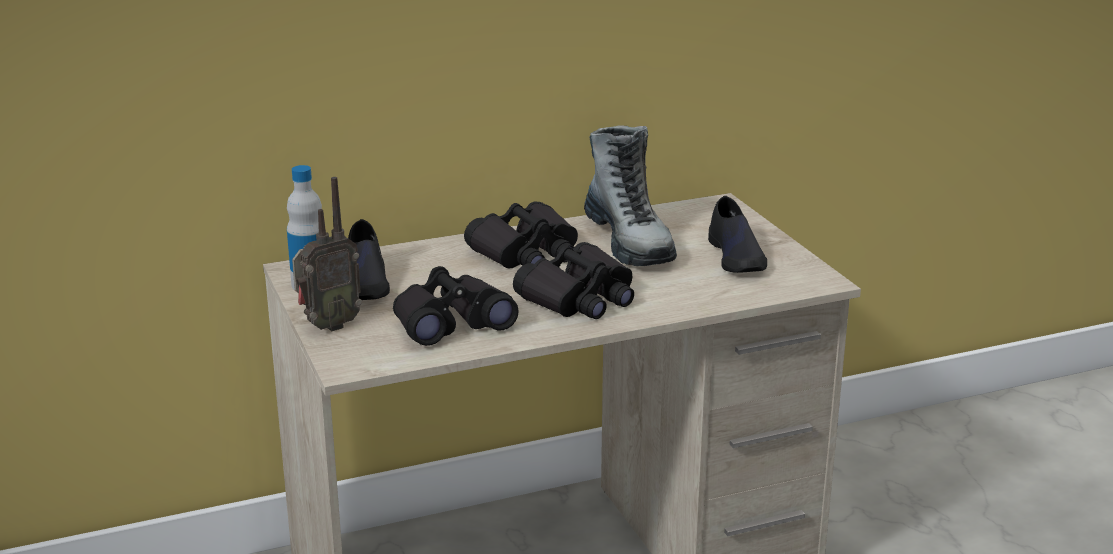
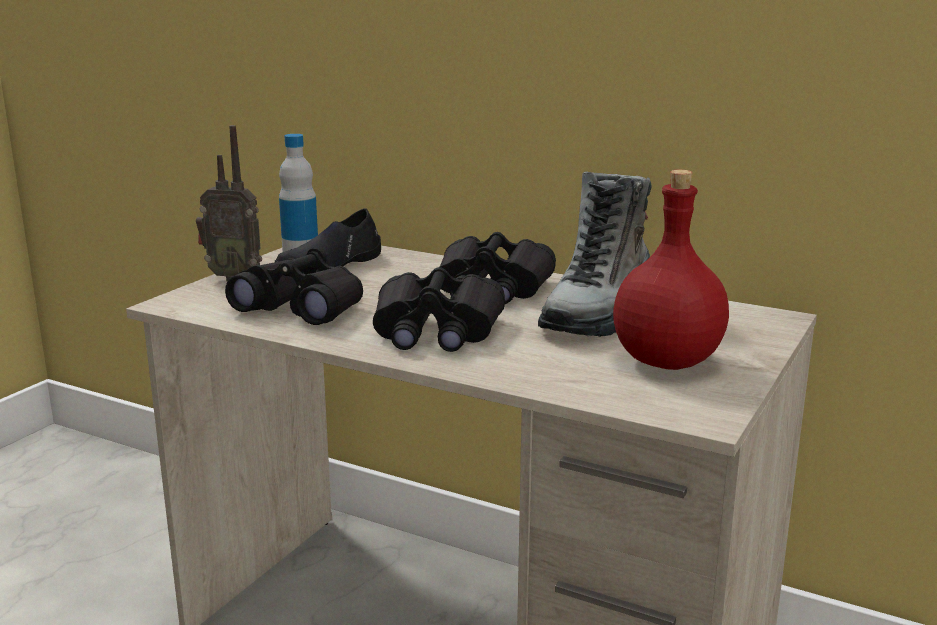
camera: 50 degrees right, 5 degrees down
black shoe [708,196,767,273] -> red bottle [613,170,729,370]

